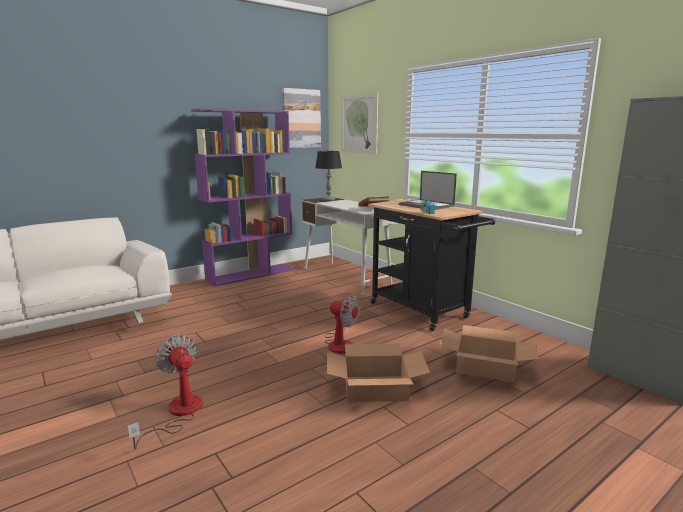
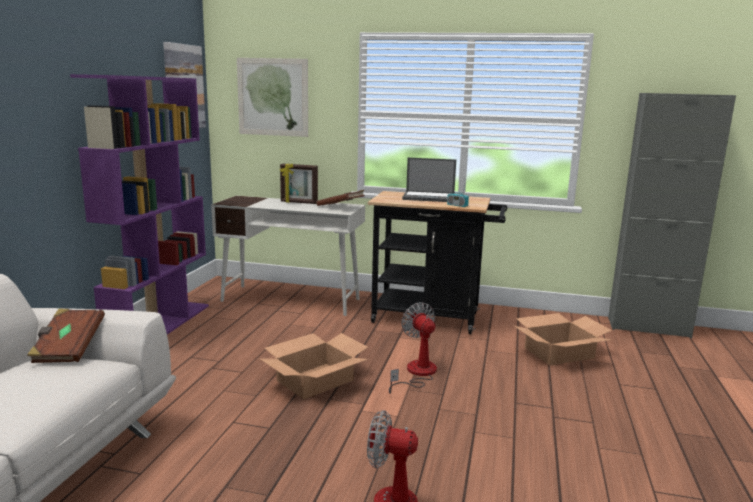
camera: 40 degrees left, 0 degrees up
table lamp [315,151,342,201] -> none
fan [325,295,360,354] -> fan turned 105 degrees counterclockwise [389,302,437,394]
cardboard box [327,344,430,402] -> cardboard box moved to [259,333,368,399]
none -> brown book [27,309,105,363]
none -> picture frame [280,164,318,204]

